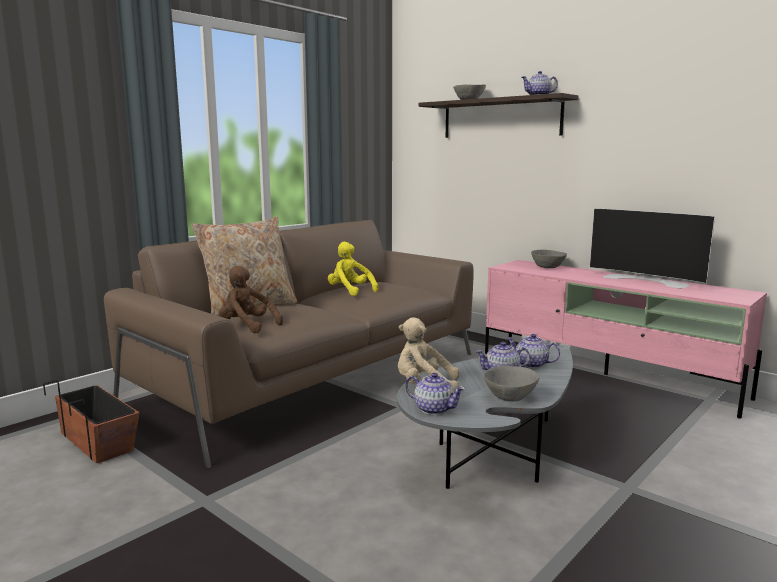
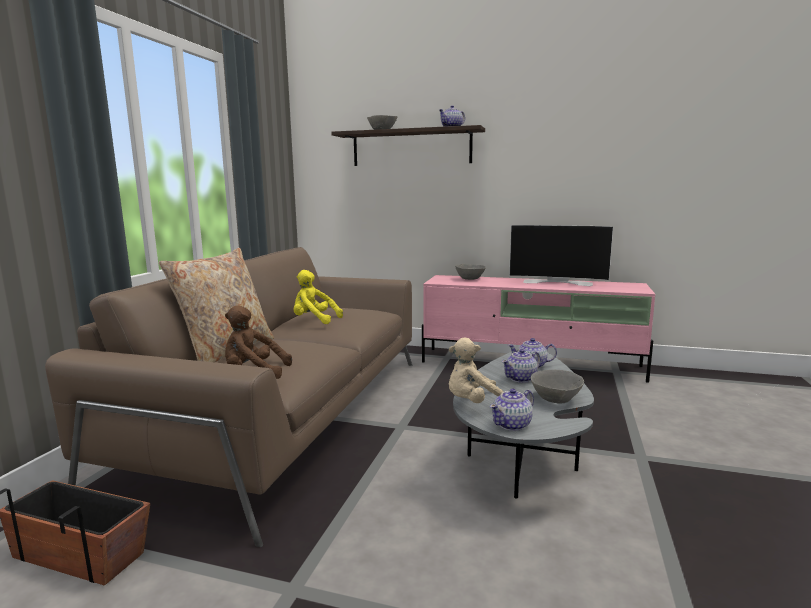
camera: 25 degrees left, 0 degrees up
teapot [405,373,465,415] -> teapot turned 135 degrees clockwise [490,388,534,431]

